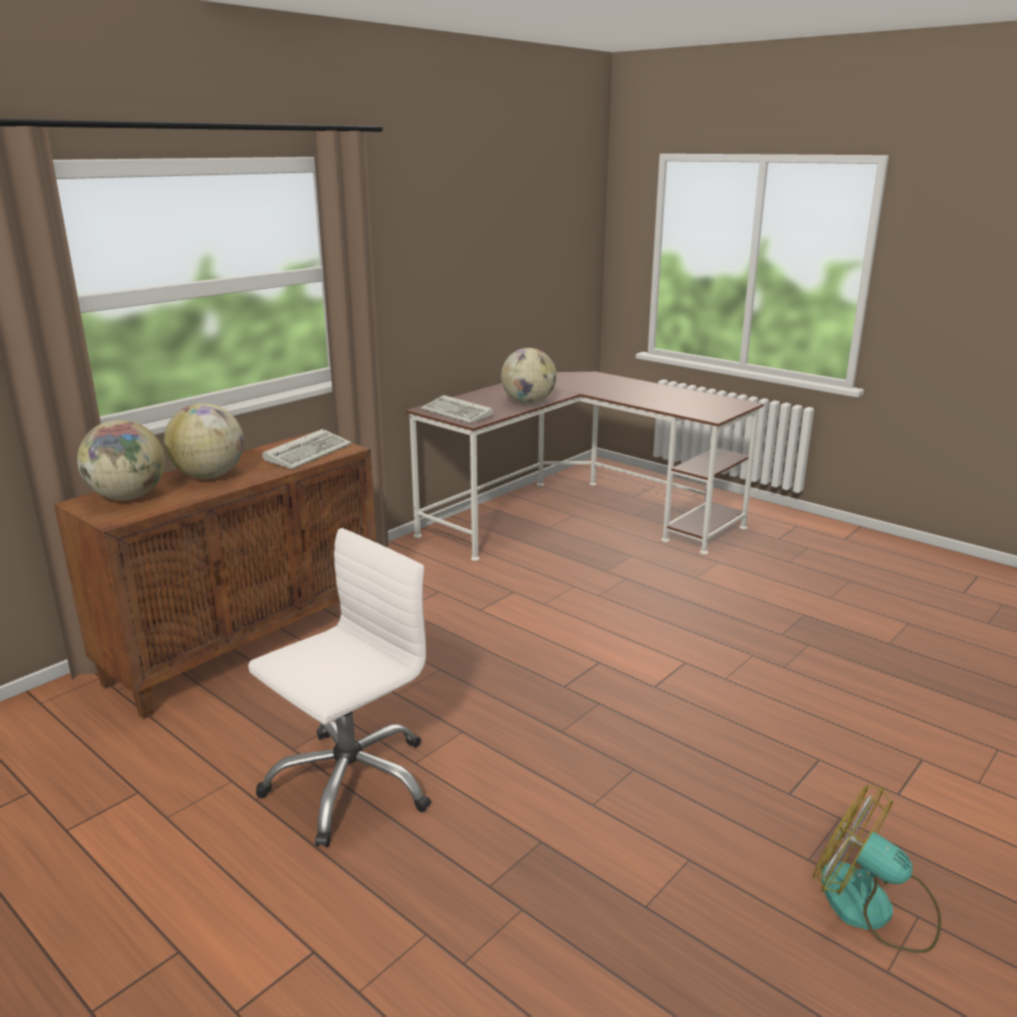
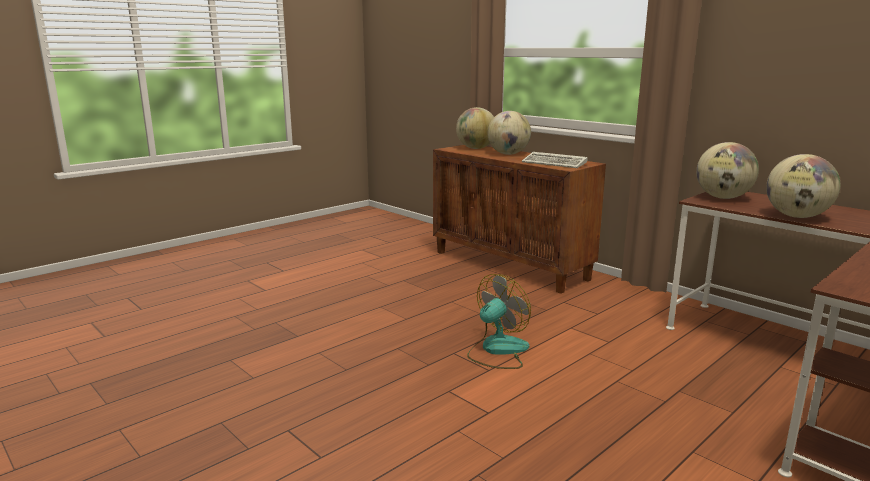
camera: 95 degrees right, 5 degrees down
white office chair [248,528,431,847] -> none
keyboard [421,395,493,424] -> globe [696,142,759,199]
fan [813,785,941,953] -> fan moved to [467,274,531,369]

